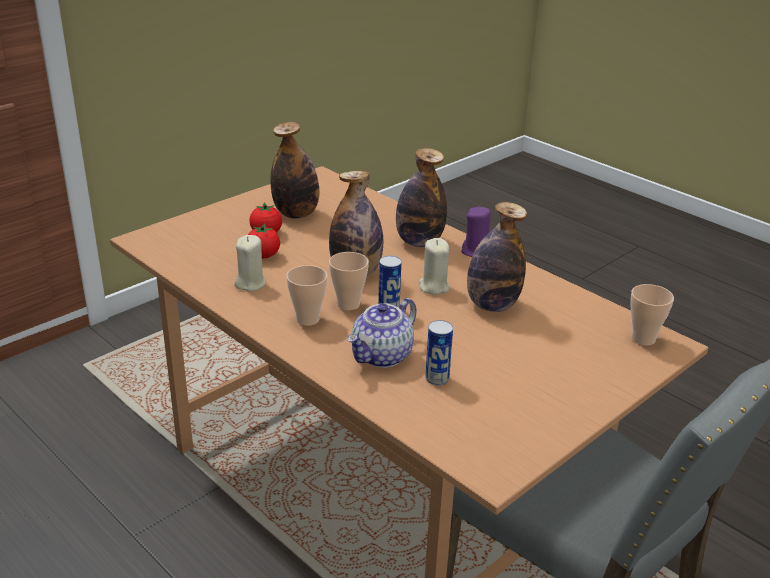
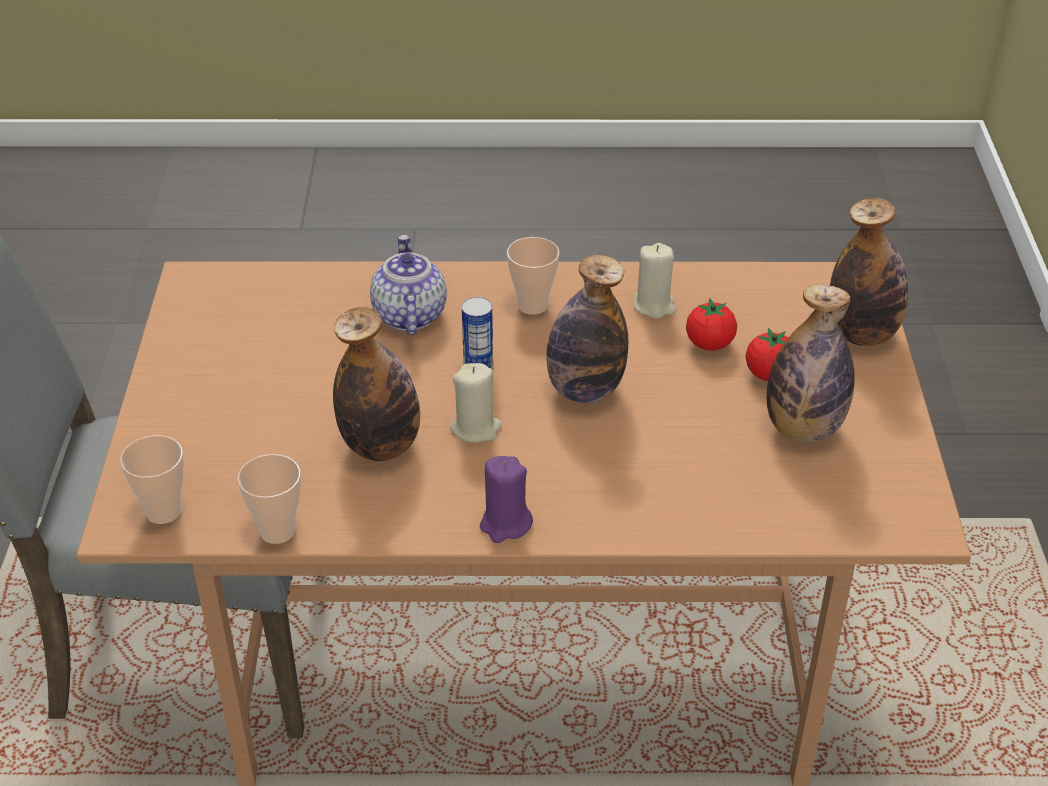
camera: 135 degrees right, 10 degrees up
cup [329,252,369,311] -> cup moved to [237,454,301,544]
bottle [396,148,447,247] -> bottle moved to [830,198,908,346]
can [425,320,453,385] -> none

